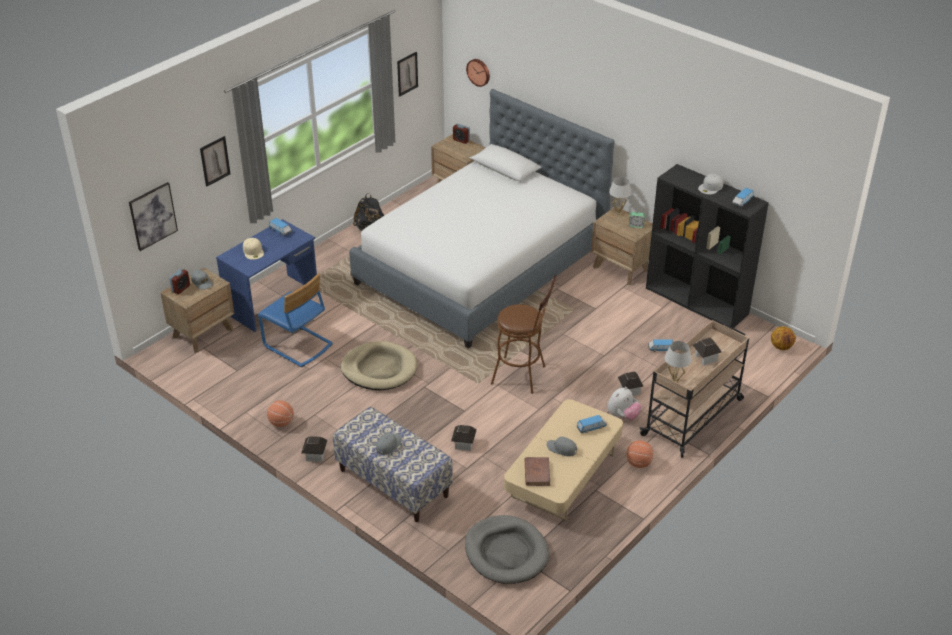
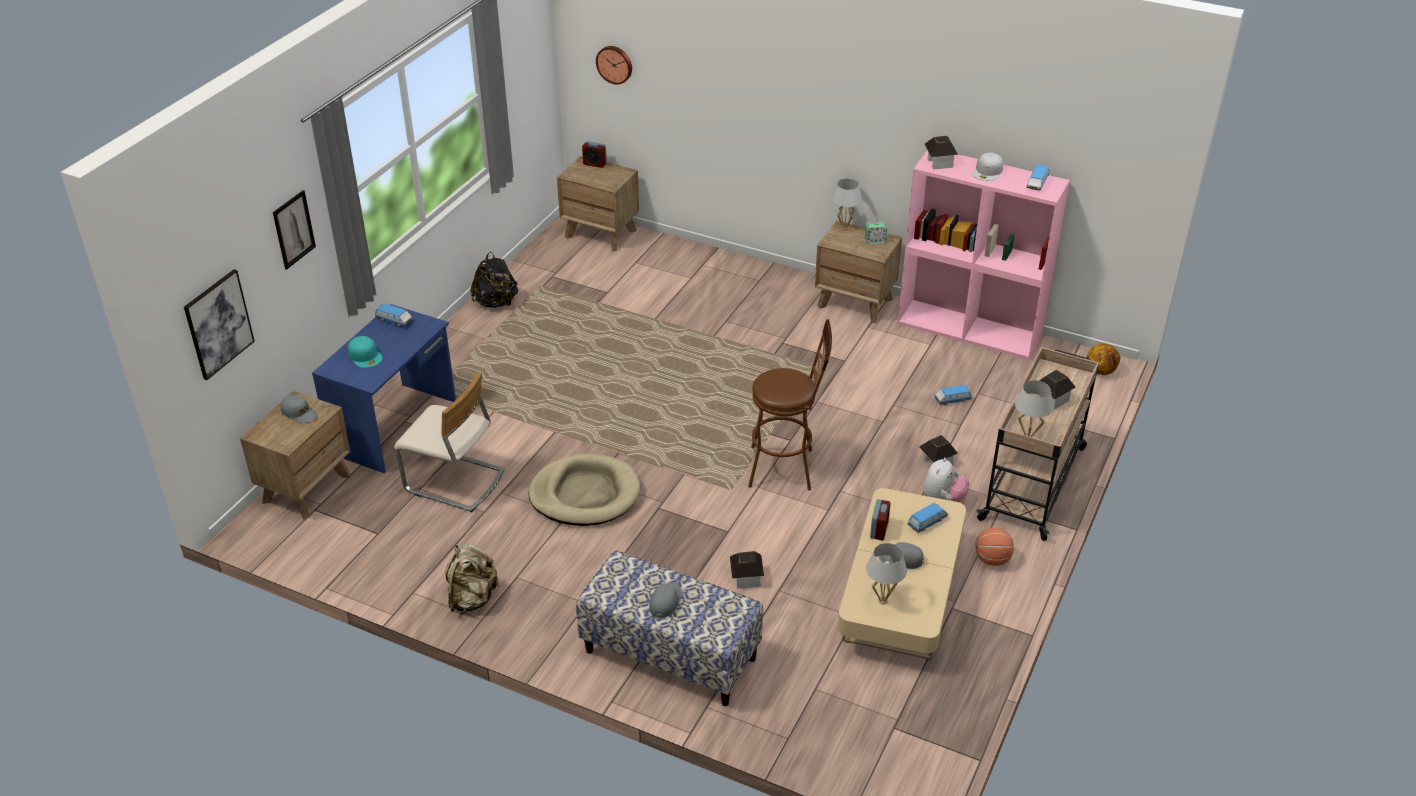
camera: 15 degrees left, 0 degrees up
alarm clock [169,269,190,294] -> alarm clock moved to [870,499,890,541]
beige cap [243,238,264,260] -> turquoise cap [348,336,383,368]
blue chair [258,274,333,367] -> beige chair [394,372,505,512]
basketball [267,400,294,427] -> beige backpack [445,544,499,614]
toy house [301,436,328,462] -> toy house moved to [925,136,958,169]
bed [349,89,615,349] -> none
picture [397,52,418,97] -> none
grey dog bed [465,515,550,584] -> none
brown book [525,457,550,486] -> white table lamp [866,543,907,605]
black bookcase [646,164,769,328] -> pink bookcase [898,150,1070,360]

